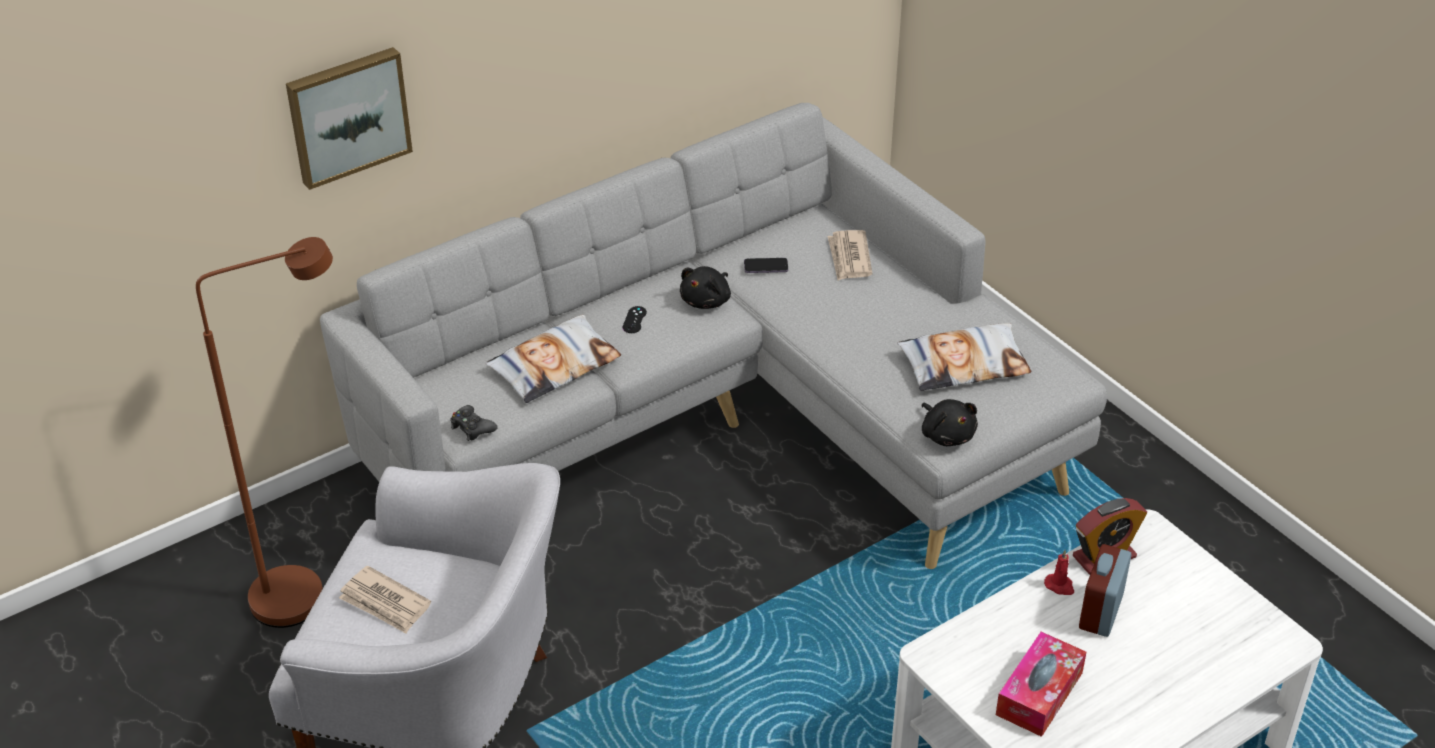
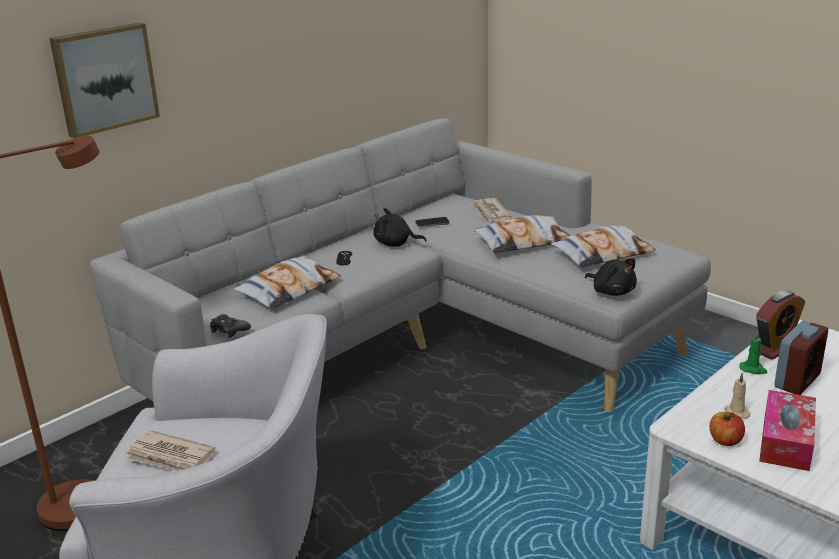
camera: 10 degrees left, 15 degrees down
black plush toy [680,266,731,309] -> black plush toy turned 75 degrees clockwise [373,208,427,247]
red candle [1044,550,1074,595] -> green candle [739,331,768,374]
alarm clock [1079,544,1131,637] -> alarm clock turned 150 degrees counterclockwise [774,321,828,395]
none -> pillow [473,215,570,253]
none -> apple [709,412,745,446]
none -> beige candle [725,373,751,419]

